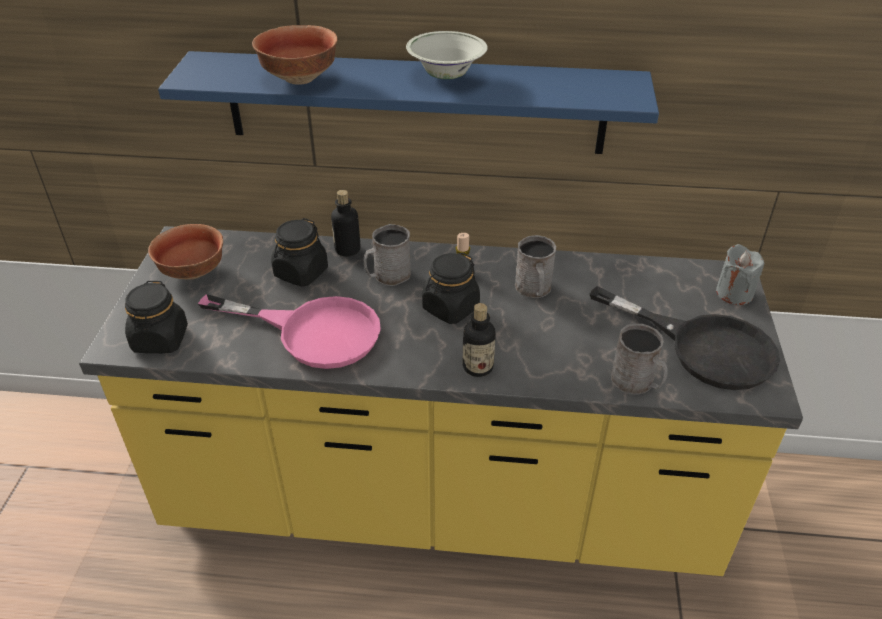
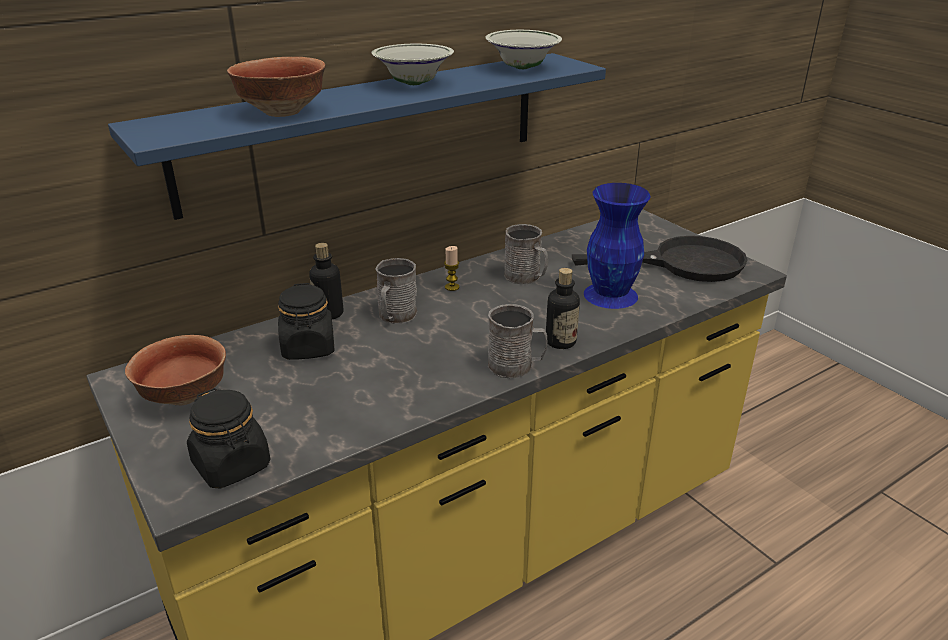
camera: 40 degrees left, 10 degrees down
pink frying pan [198,294,381,369] -> none
black jar [422,252,480,324] -> none
grey mug [611,324,668,395] -> grey mug moved to [488,304,547,379]
grey candle [716,244,764,305] -> none
none -> white bowl [485,30,562,69]
none -> blue vase [584,183,650,309]

